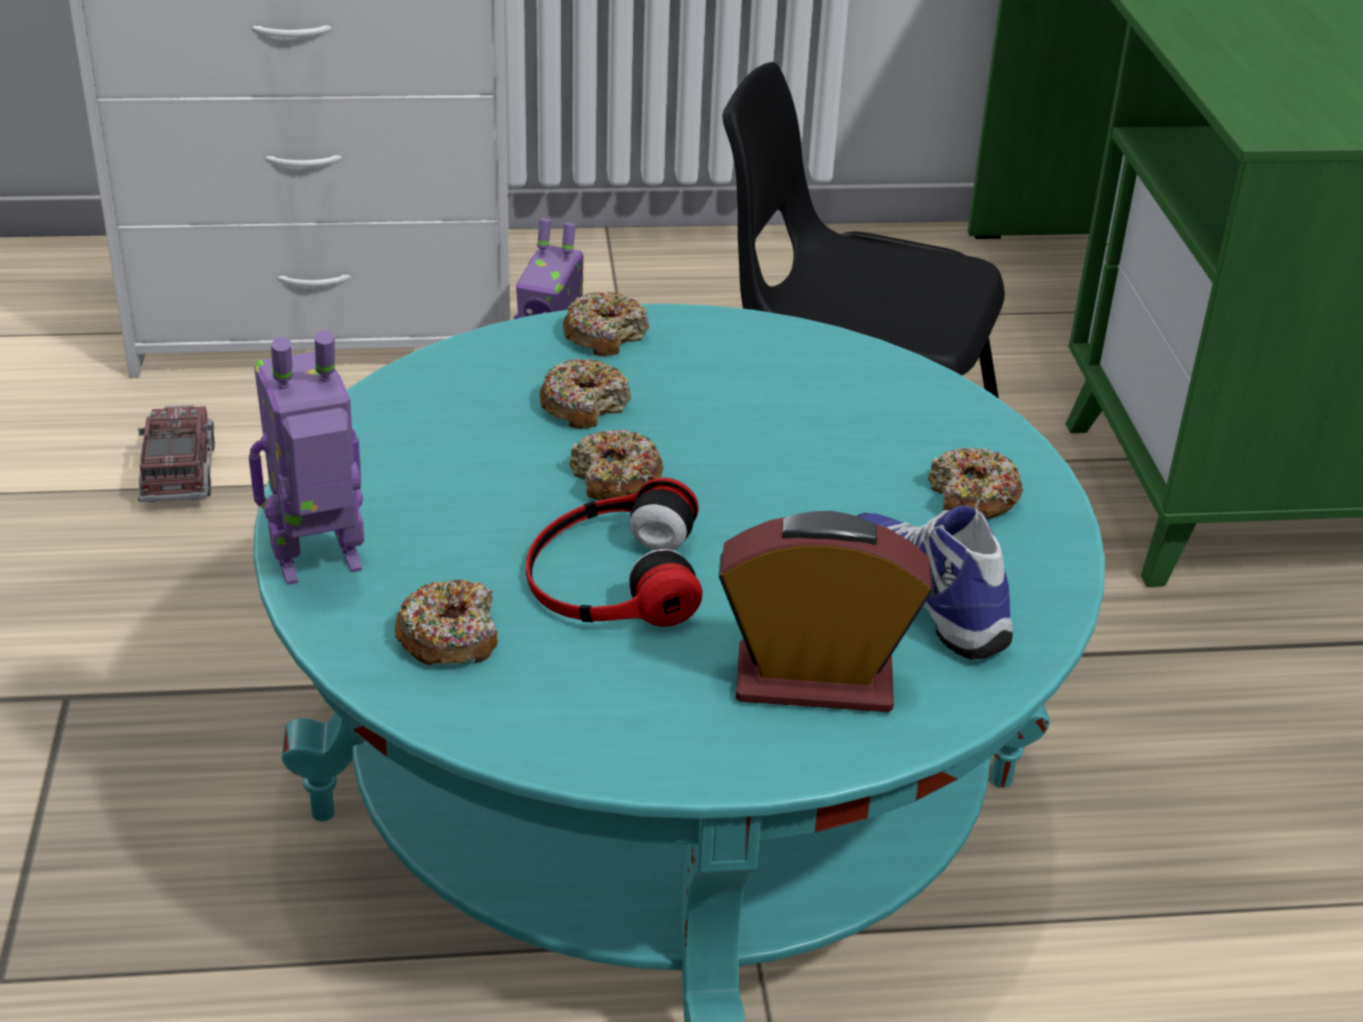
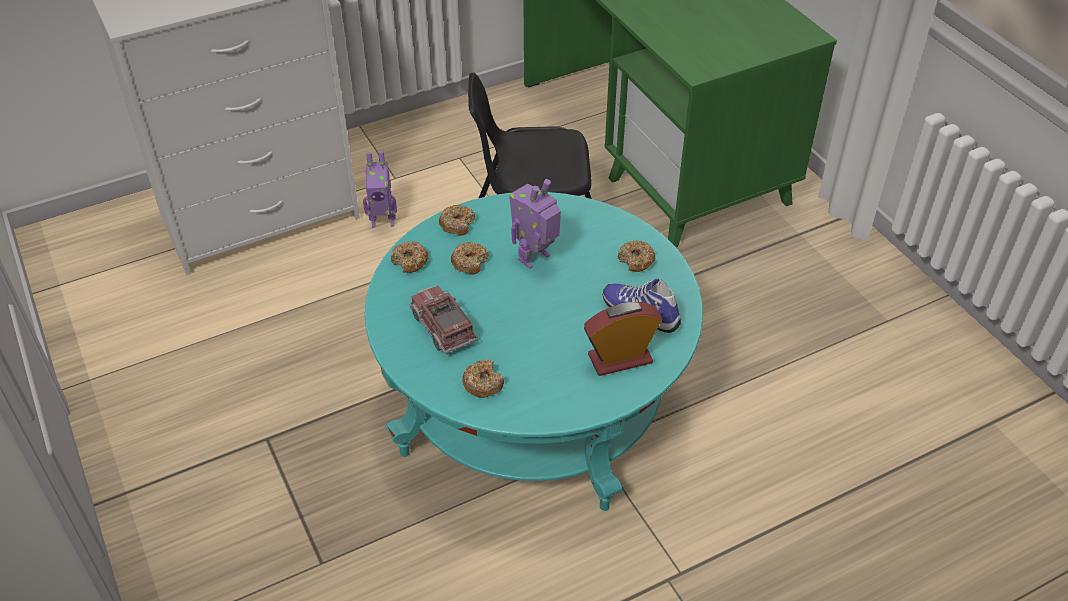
camera: 20 degrees left, 10 degrees up
toy truck [138,405,215,502] -> toy truck moved to [410,286,478,354]
toy robot [249,330,364,585] -> toy robot moved to [509,179,561,268]
headphones [526,478,702,627] -> none
donut [570,429,664,500] -> donut moved to [391,241,428,273]

